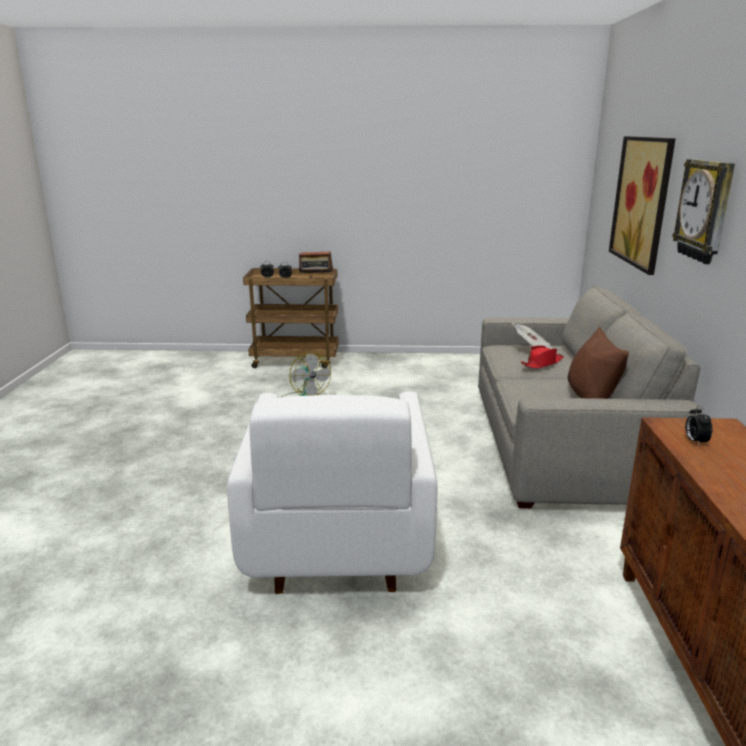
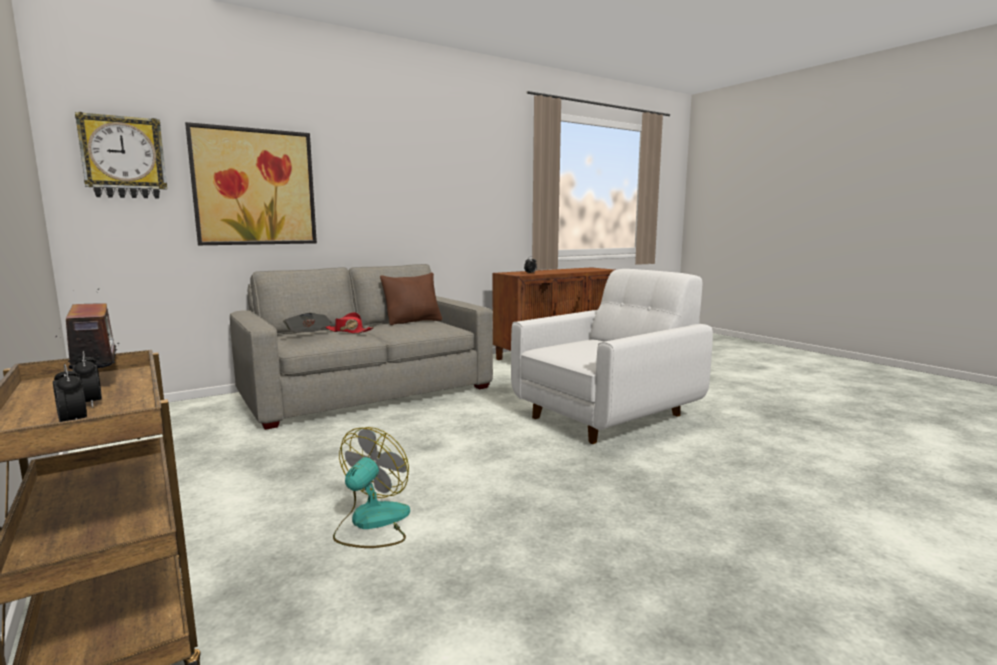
camera: 125 degrees left, 10 degrees down
wall clock [672,159,735,264] -> wall clock moved to [75,112,167,199]

